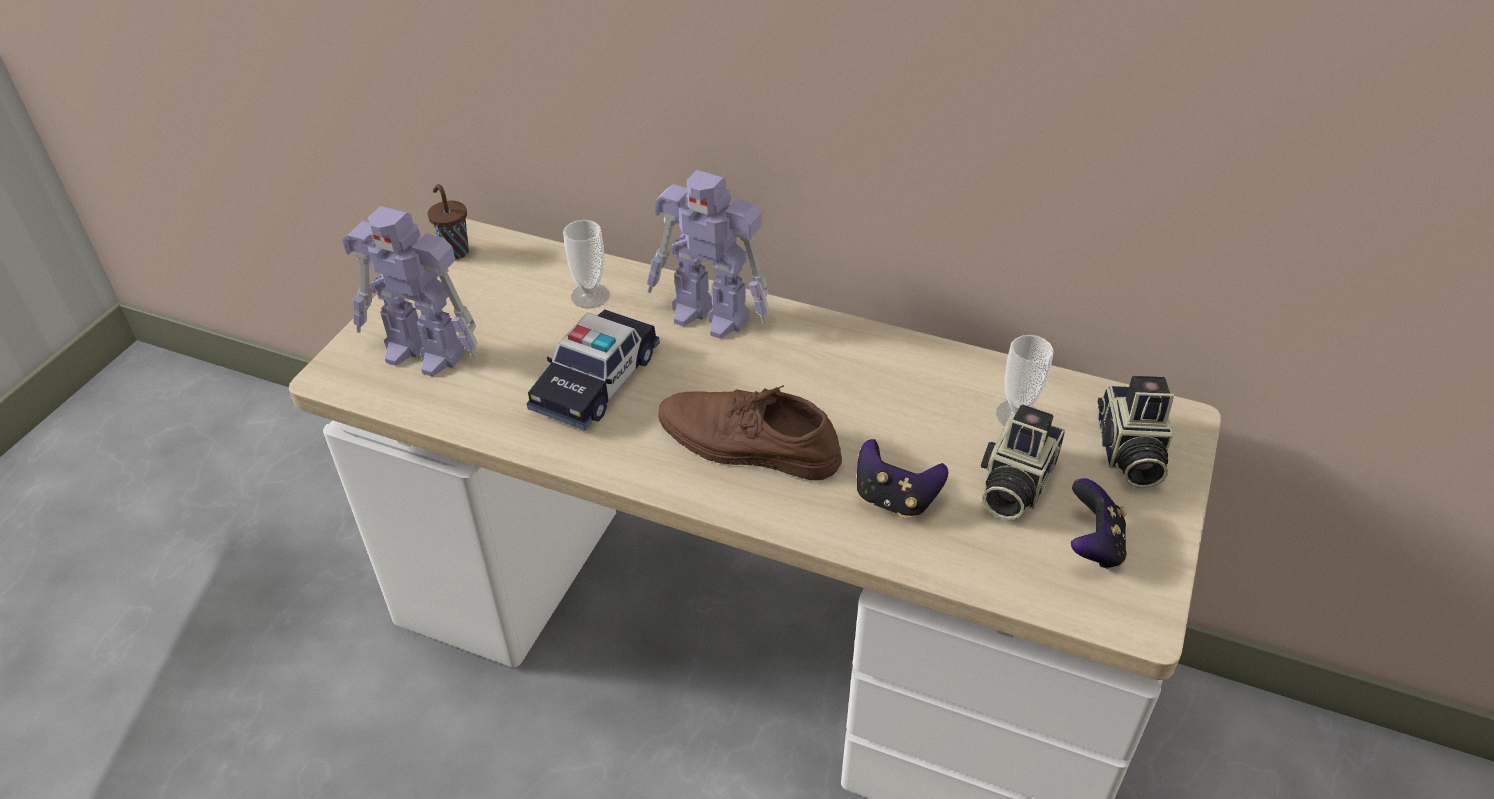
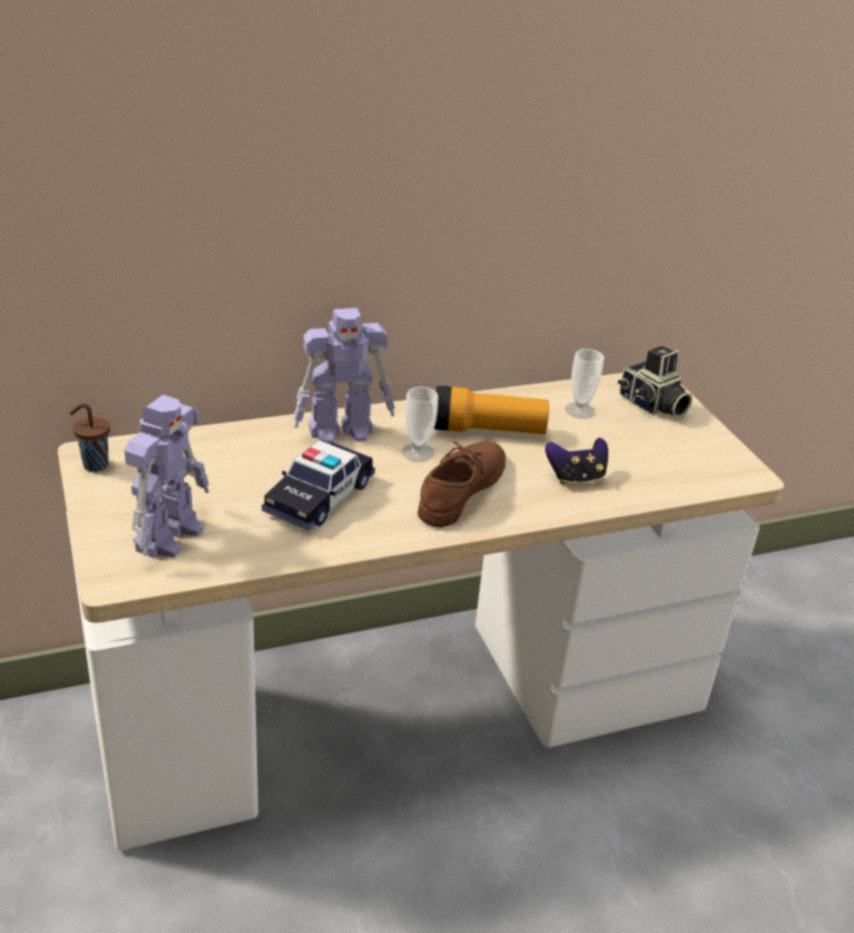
camera: 45 degrees left, 10 degrees down
toy robot [342,206,477,377] -> toy robot turned 45 degrees counterclockwise [124,395,209,558]
toy car [527,309,660,431] -> toy car turned 45 degrees clockwise [262,440,375,531]
cup [563,220,610,308] -> cup moved to [402,387,438,462]
brown shoe [658,385,842,481] -> brown shoe turned 135 degrees clockwise [418,441,506,527]
camera [981,404,1065,520] -> none
game controller [1071,478,1127,569] -> none
none -> flashlight [434,386,549,434]

